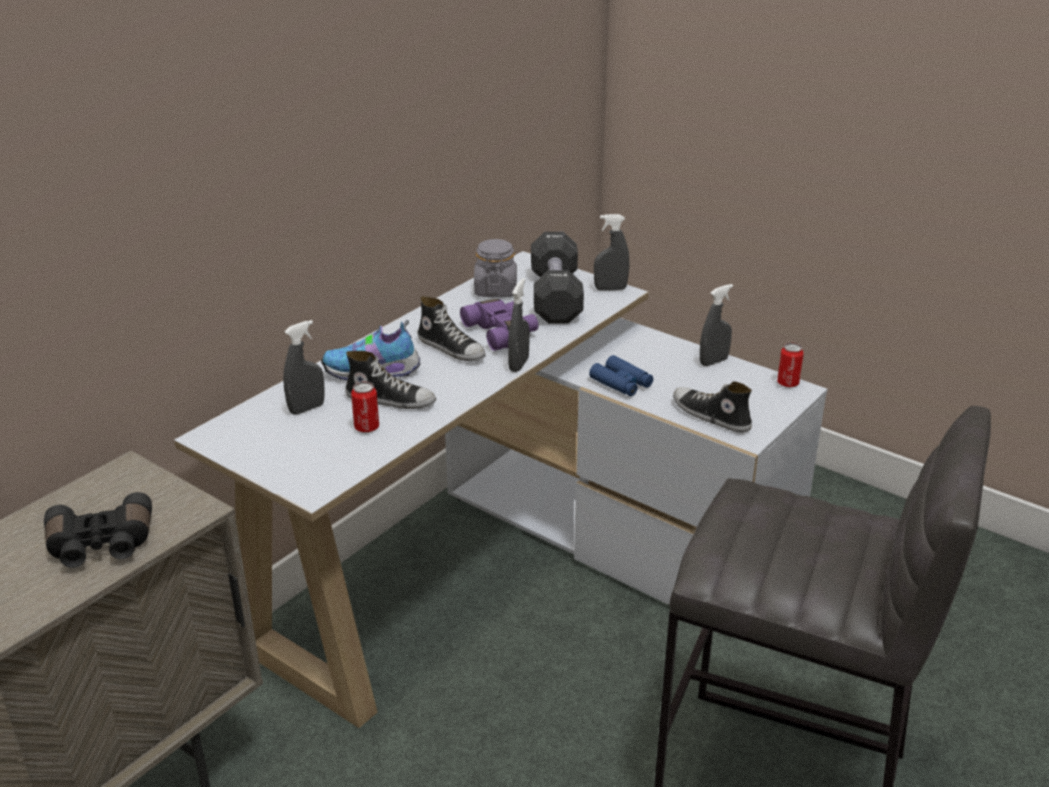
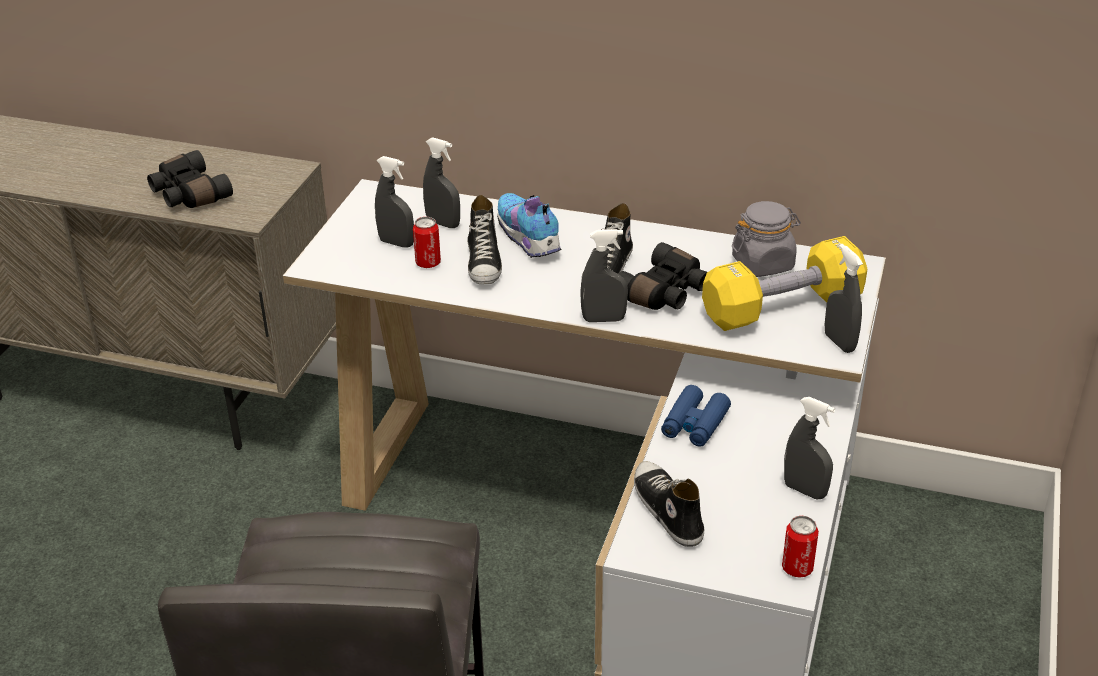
camera: 70 degrees right, 5 degrees up
purple binoculars [460,299,538,351] -> black binoculars [618,242,707,310]
black dumbbell [531,232,584,324] -> yellow dumbbell [702,236,867,331]
shoe [673,381,752,432] -> shoe turned 45 degrees counterclockwise [634,461,704,547]
none -> grey spray bottle [375,156,414,248]

